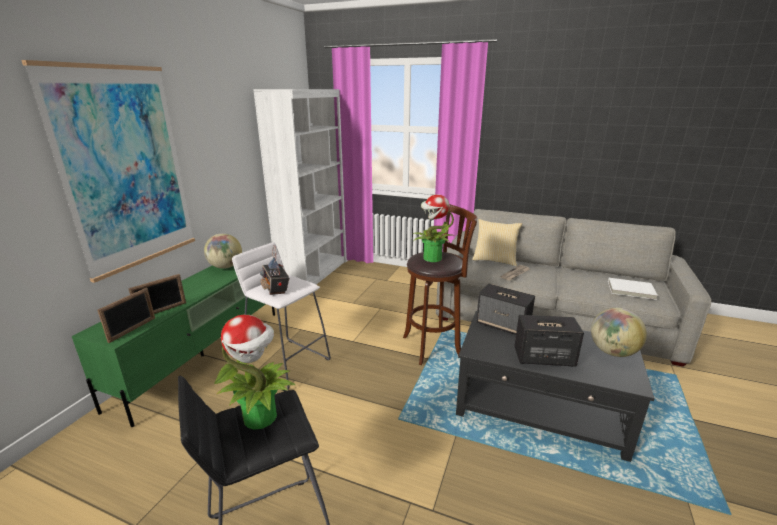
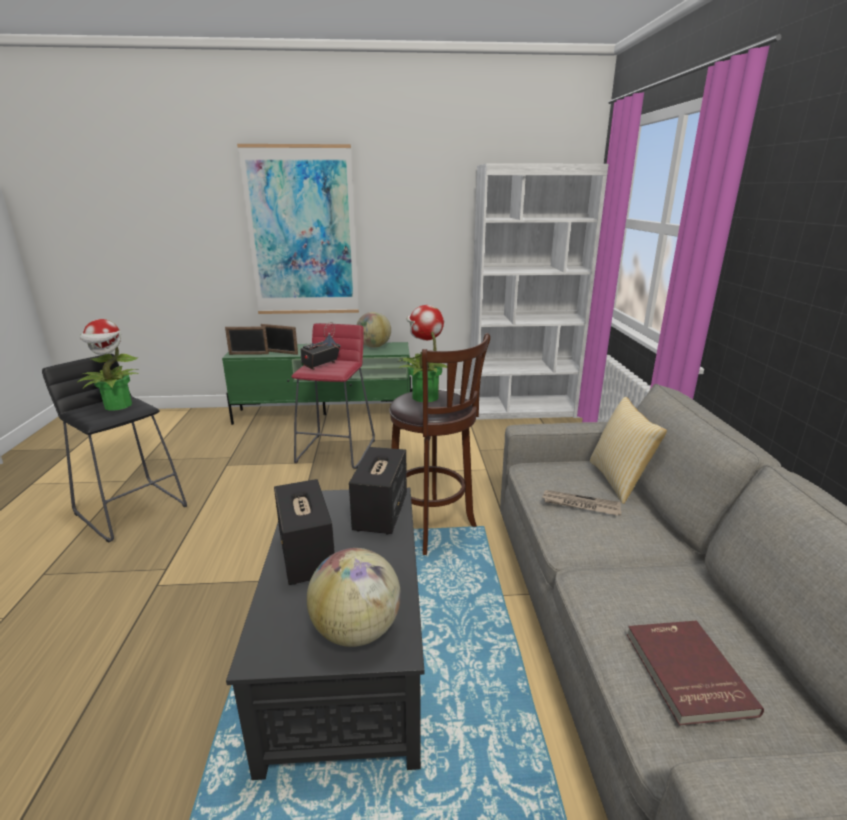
camera: 65 degrees right, 0 degrees up
white stool [232,242,331,391] -> red stool [291,323,375,469]
white book [608,278,658,300] -> red book [627,621,764,725]

